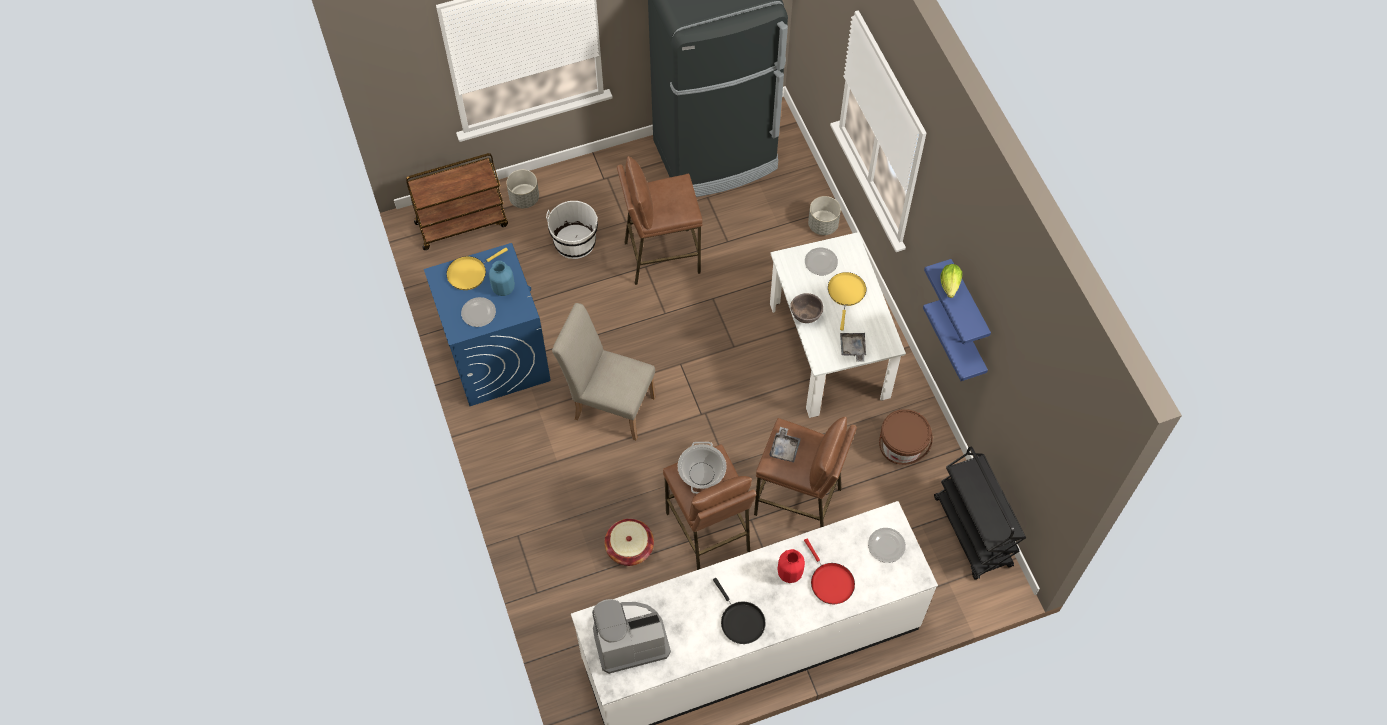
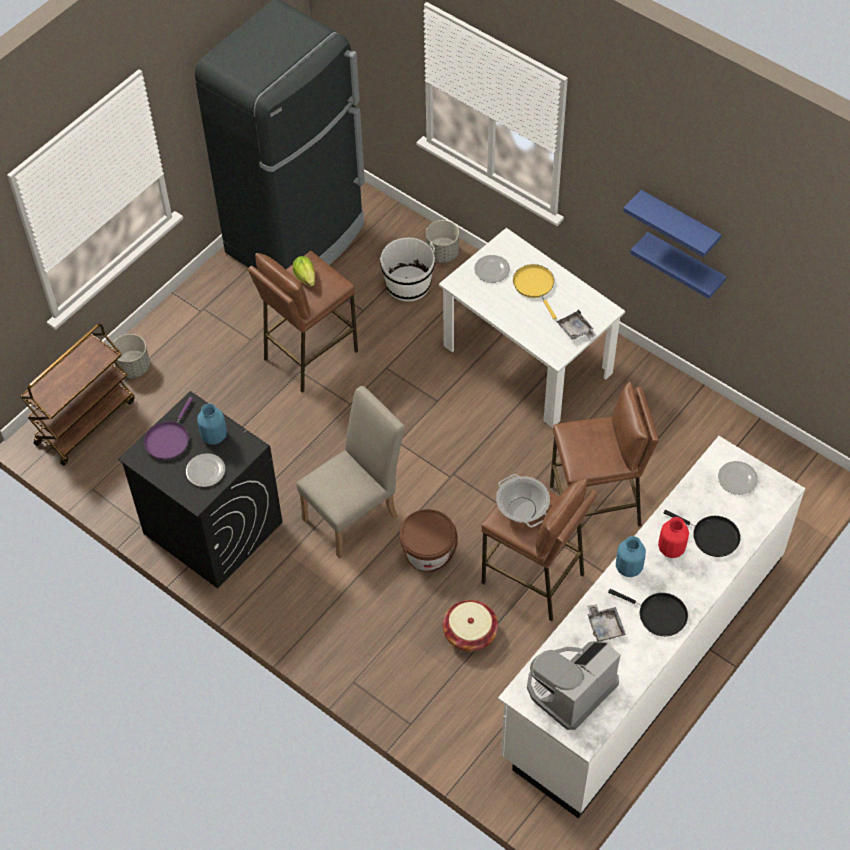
camera: 30 degrees left, 5 degrees down
blue washing machine [424,243,551,406] -> black washing machine [118,391,282,588]
yellow frying pan [446,248,508,290] -> purple frying pan [144,397,193,460]
white bucket [546,201,598,259] -> white bucket moved to [380,238,435,302]
beige chair [552,303,656,440] -> beige chair turned 150 degrees clockwise [296,386,405,559]
grey tray [769,427,801,462] -> grey tray moved to [587,604,626,642]
brown bowl [790,293,823,323] -> none
red frying pan [804,539,855,604] -> black frying pan [664,510,741,557]
brown bucket [879,409,933,465] -> brown bucket moved to [400,509,458,572]
black cart [934,446,1026,580] -> none
lettuce [940,264,962,298] -> lettuce moved to [293,256,315,287]
none -> blue vase [616,536,646,577]

